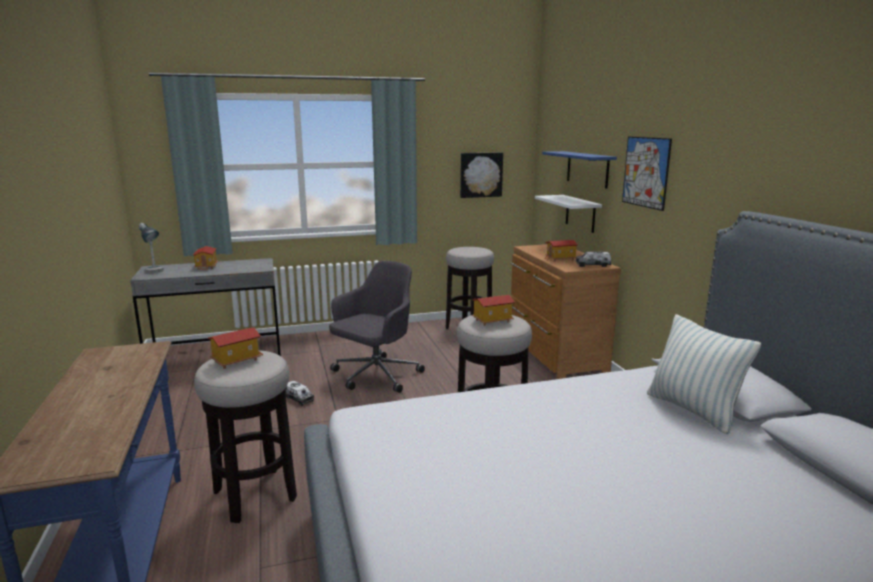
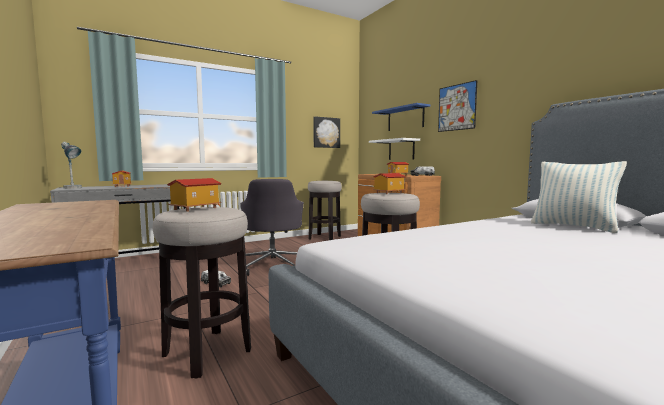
camera: 15 degrees left, 10 degrees down
grey office chair [329,261,425,393] -> grey office chair turned 150 degrees clockwise [241,179,304,276]

